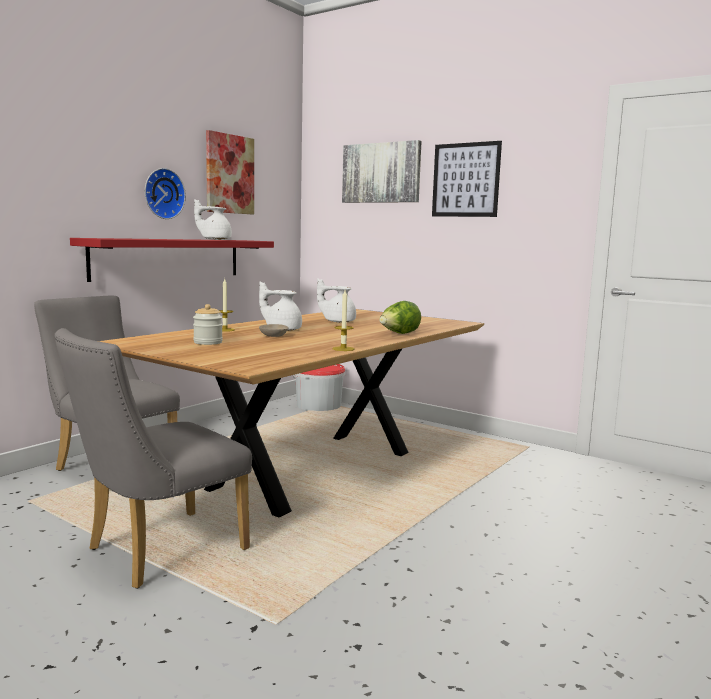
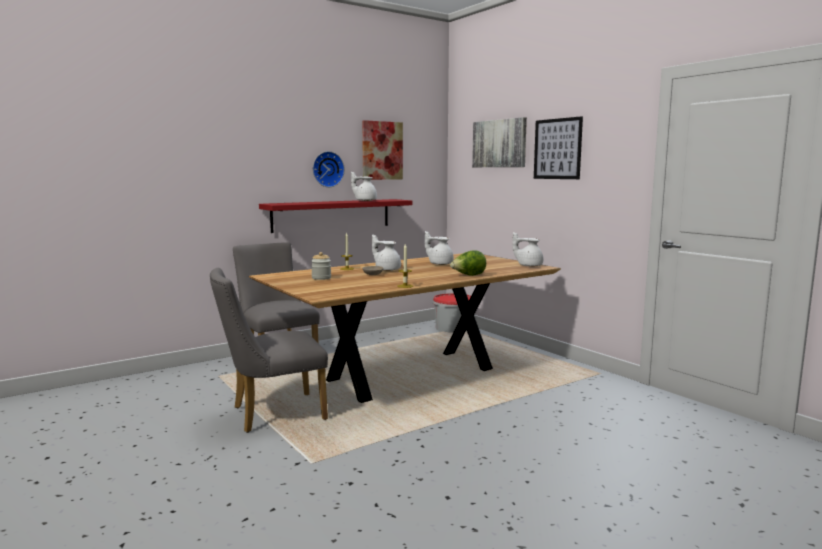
camera: 20 degrees right, 0 degrees up
none -> white teapot [512,232,543,267]

